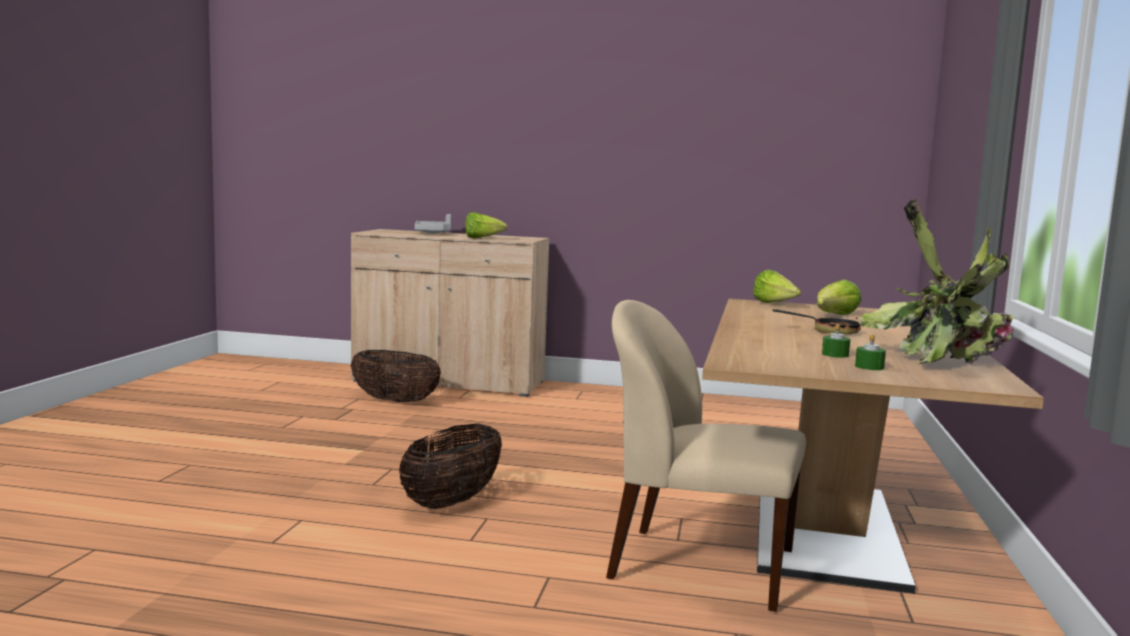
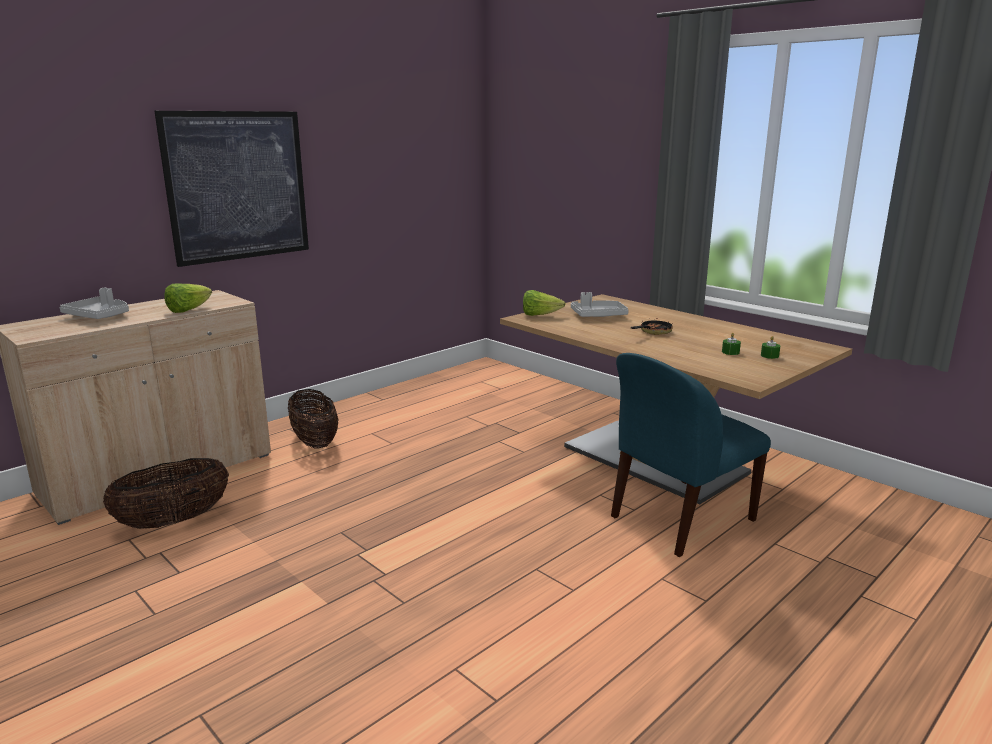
camera: 55 degrees left, 10 degrees up
basket [399,424,502,509] -> basket moved to [288,389,338,449]
beige chair [606,300,806,612] -> blue chair [611,353,771,557]
lettuce [817,279,861,315] -> grey tray [571,292,629,317]
potted plant [858,199,1014,364] -> none
none -> picture [154,111,309,267]

